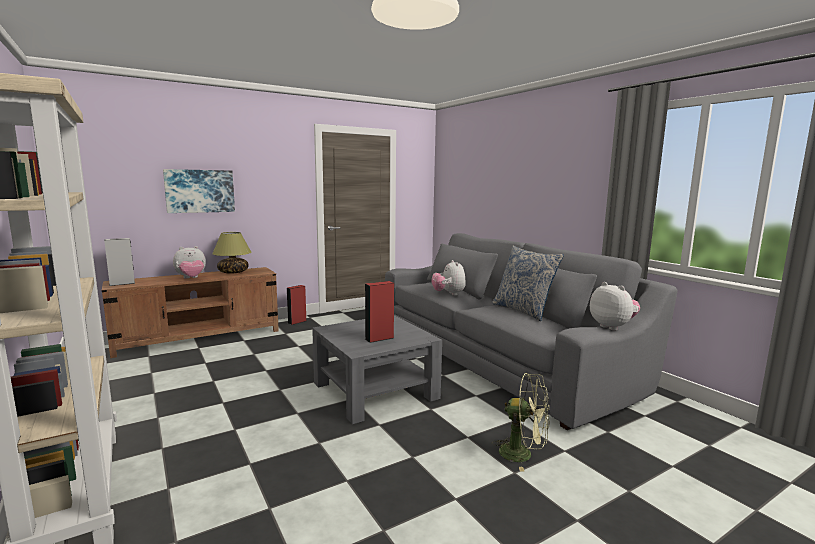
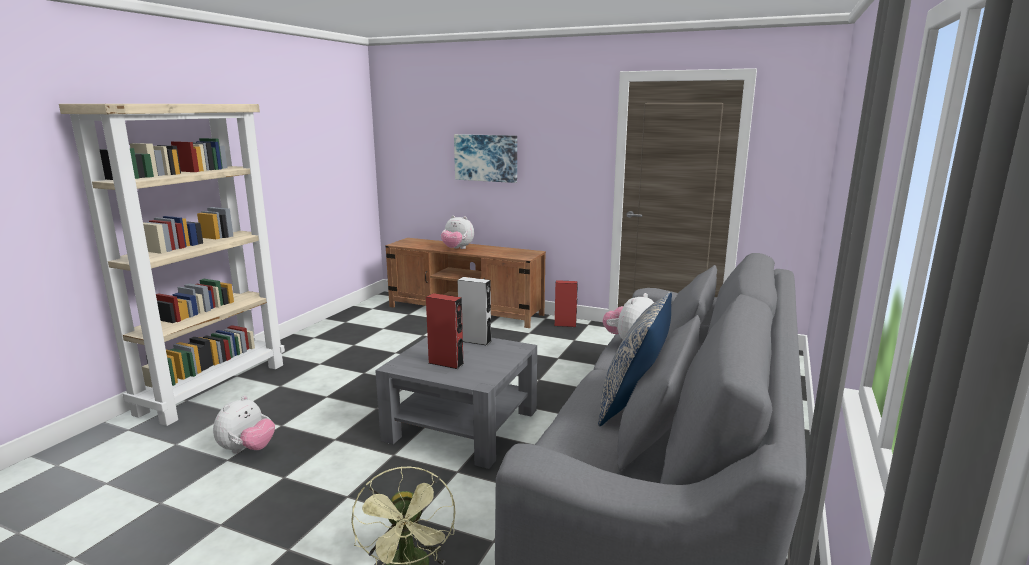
camera: 55 degrees right, 5 degrees up
grey speaker [104,238,135,286] -> grey speaker moved to [458,277,491,346]
table lamp [212,232,251,274] -> none
plush toy [590,282,640,331] -> plush toy moved to [213,396,275,453]

